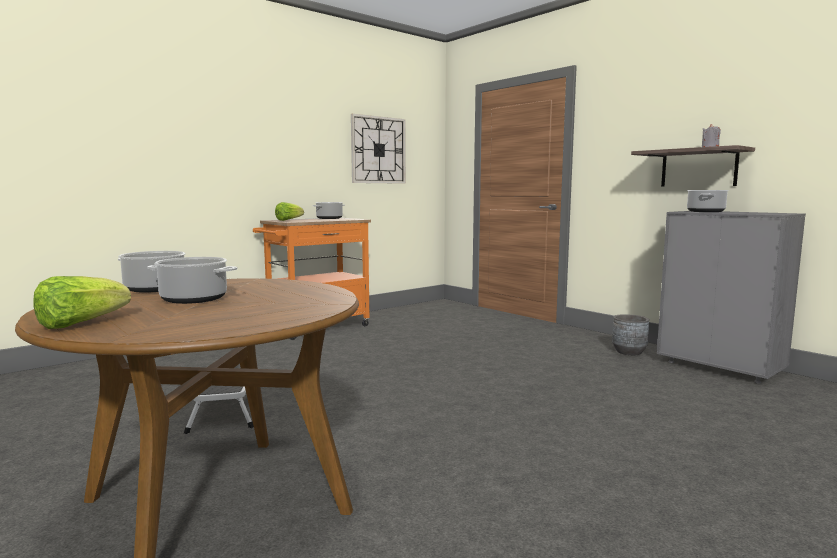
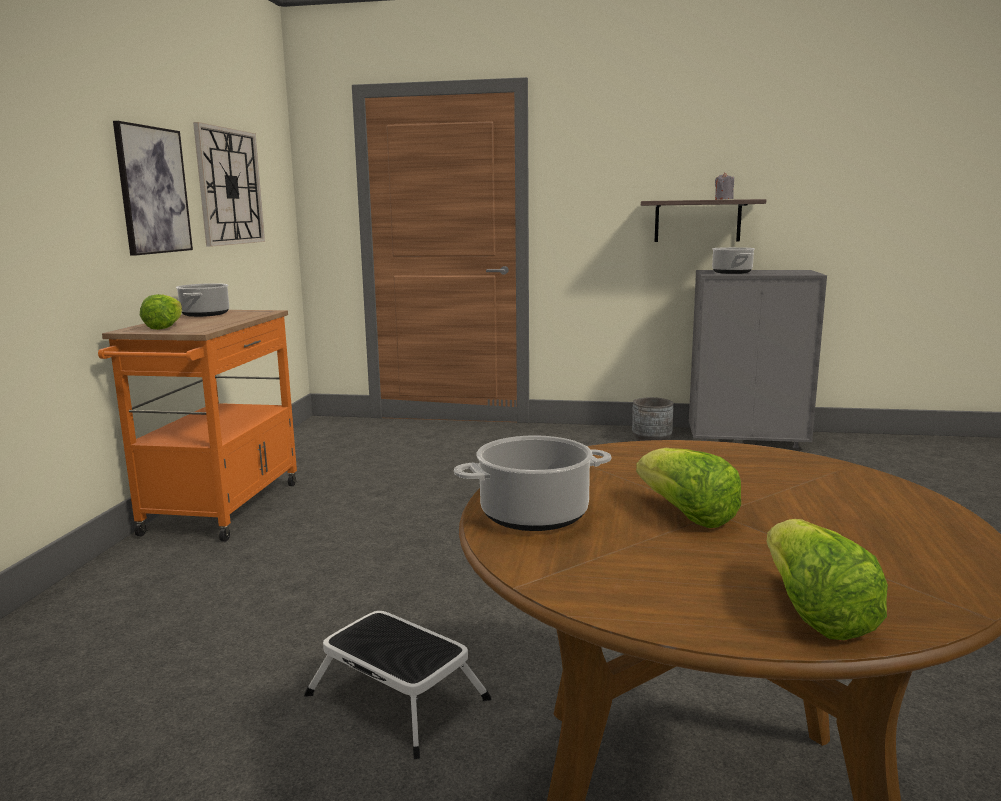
camera: 40 degrees left, 5 degrees up
cooking pot [147,257,237,304] -> lettuce [636,448,741,528]
none -> picture [113,121,193,256]

